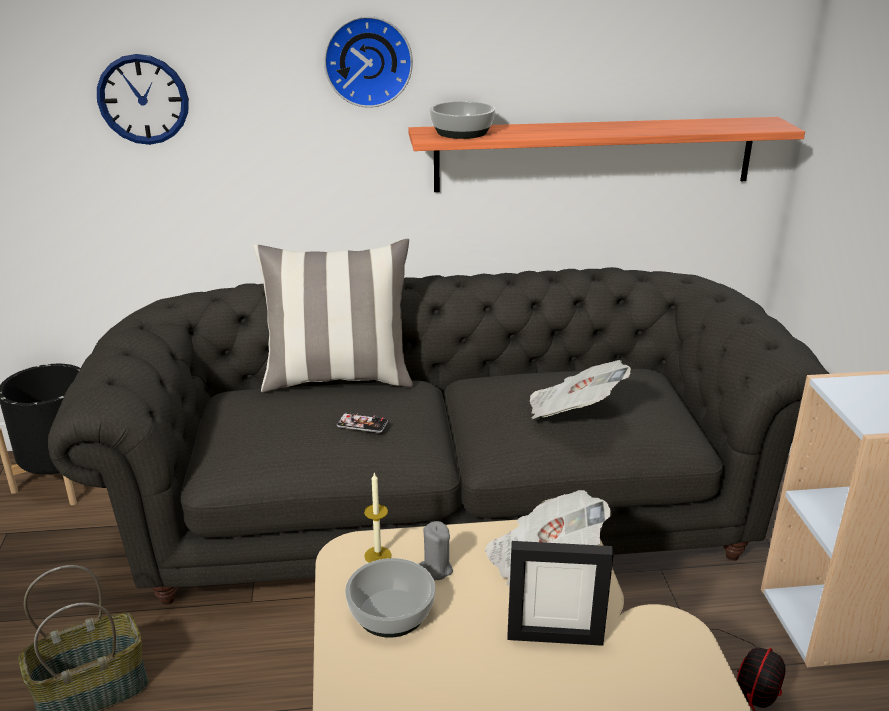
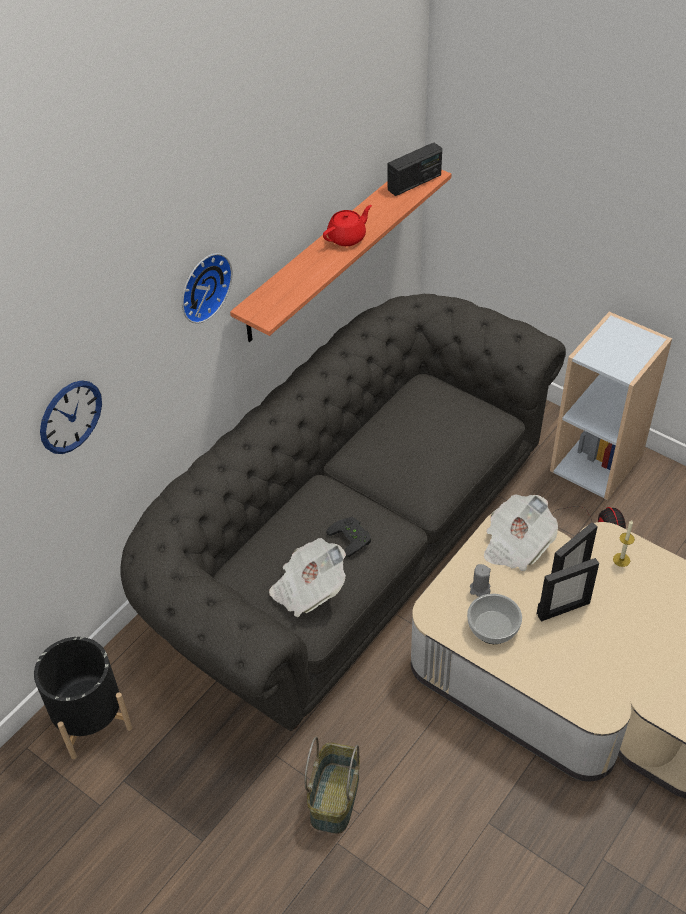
camera: 45 degrees left, 20 degrees up
pillow [253,239,413,392] -> none
phone [337,412,388,433] -> black game controller [326,517,371,557]
candle [364,472,392,563] -> candle moved to [613,520,635,567]
bowl [429,101,495,139] -> none
newspaper [530,360,631,419] -> newspaper moved to [269,538,346,617]
none -> red teapot [323,205,372,246]
none -> radio [387,143,442,196]
none -> picture frame [537,558,599,622]

